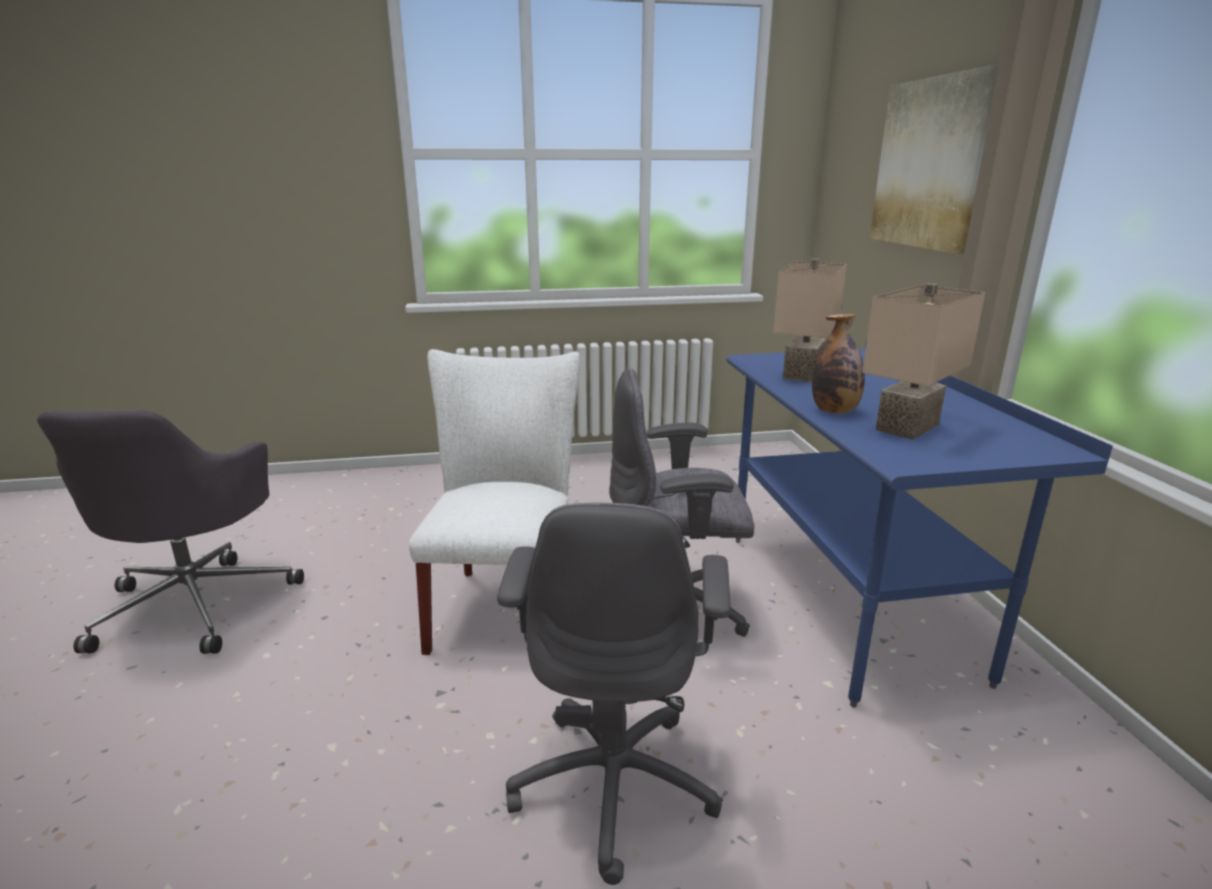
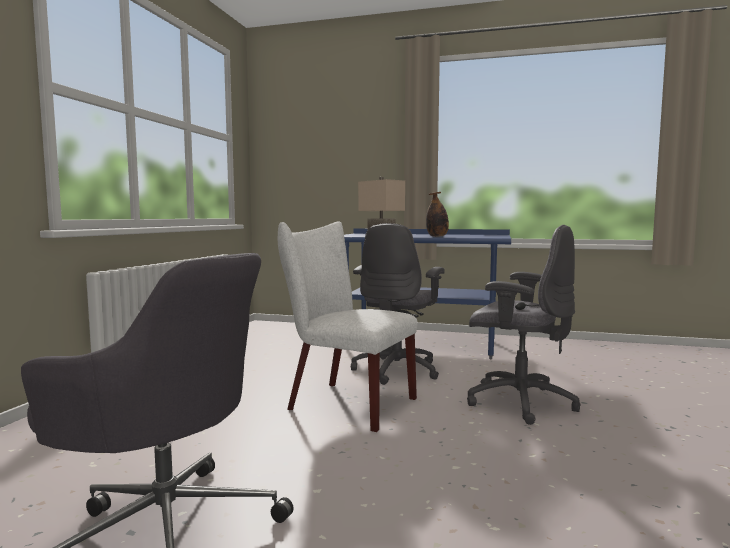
camera: 65 degrees left, 15 degrees down
beige table lamp [862,283,985,440] -> none
picture [870,65,999,254] -> none

